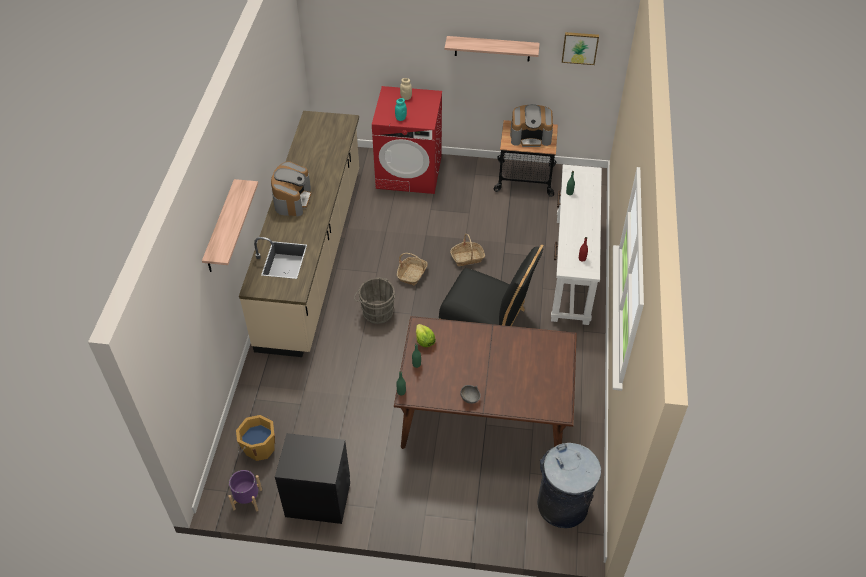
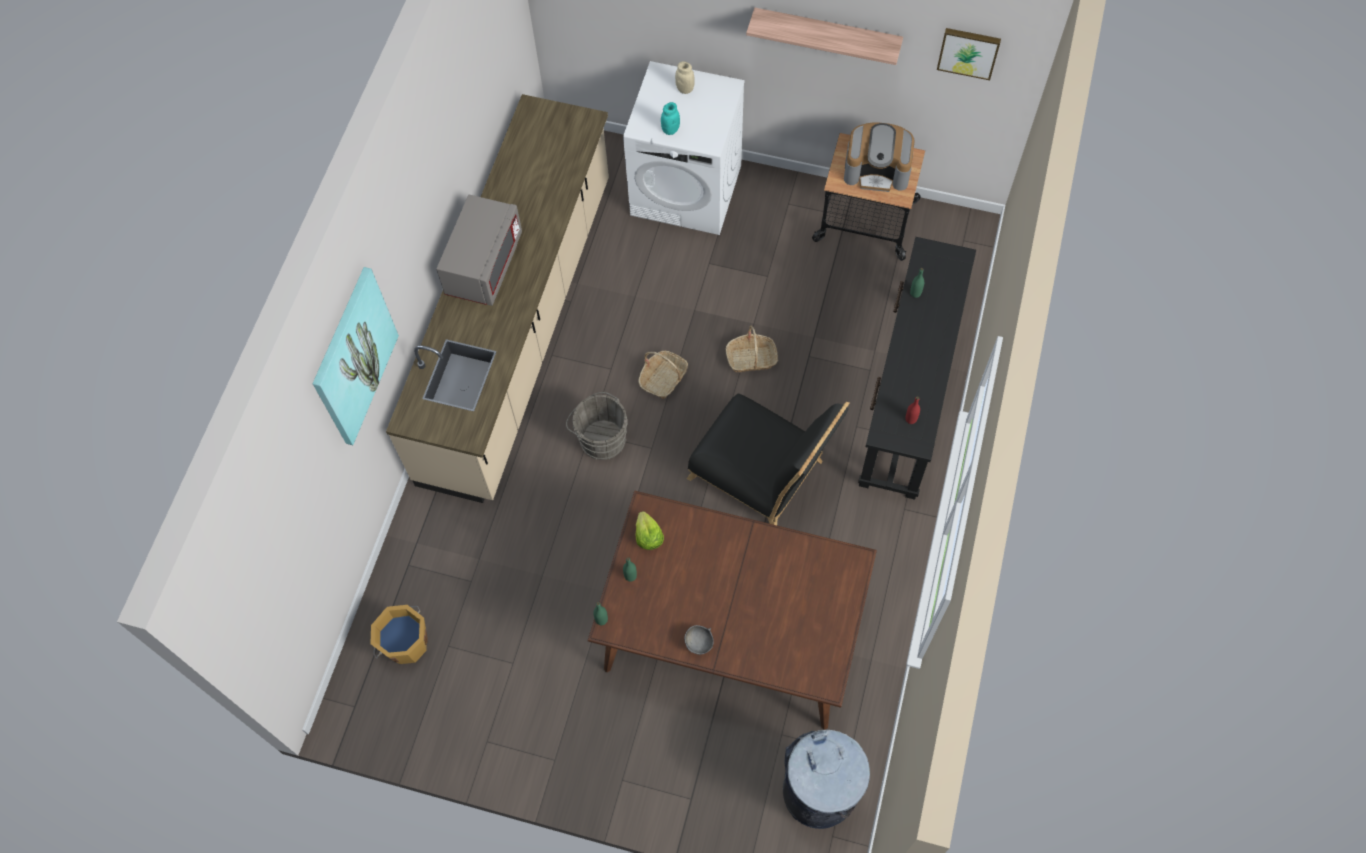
camera: 10 degrees right, 15 degrees up
shelf [202,179,258,272] -> picture [313,267,399,445]
purple planter [228,470,262,511] -> none
coffee machine [271,161,311,216] -> grey microwave [436,195,522,306]
black nightstand [275,433,350,524] -> none
red washing machine [372,86,442,194] -> white washing machine [623,61,745,235]
white console table [551,165,602,325] -> black console table [858,237,976,500]

